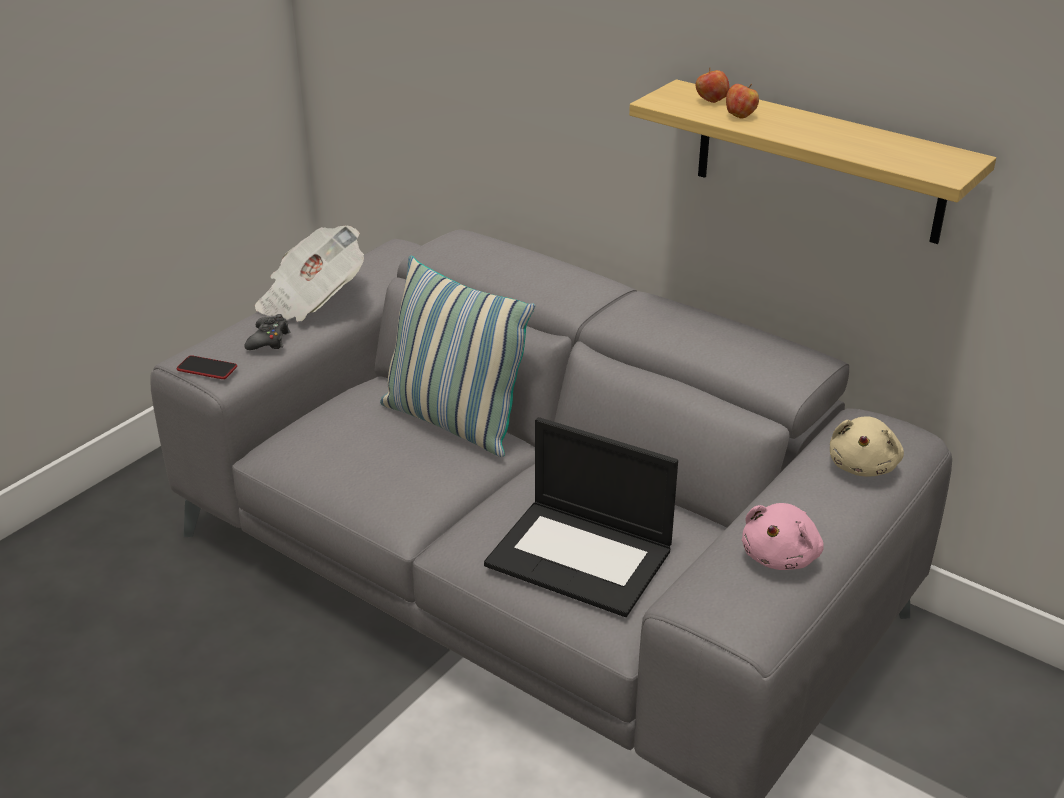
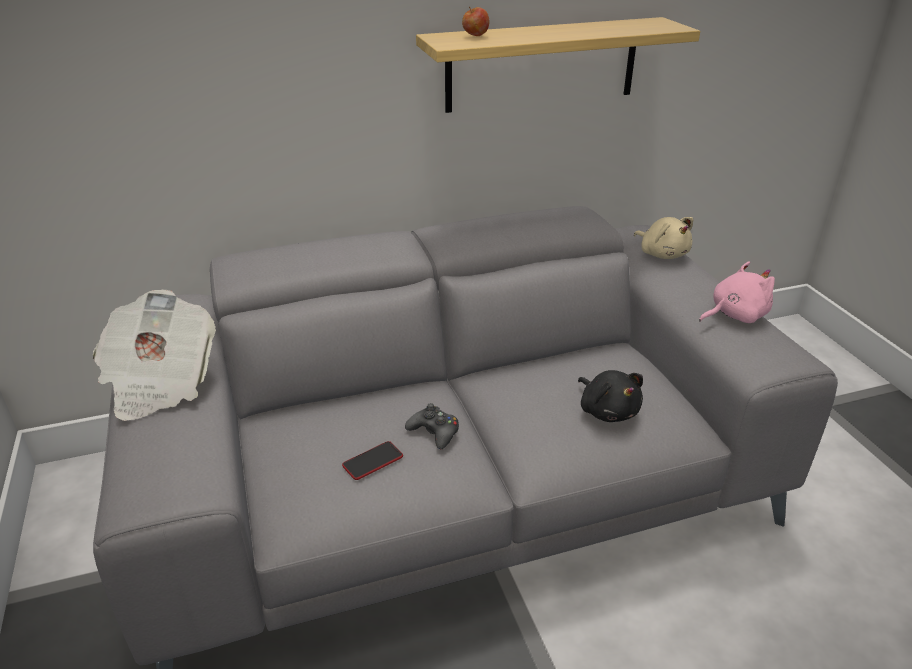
camera: 55 degrees left, 0 degrees up
phone [177,355,237,379] -> phone moved to [342,441,403,480]
black game controller [244,314,290,350] -> black game controller moved to [405,403,459,449]
pillow [380,256,535,457] -> none
laptop [484,417,678,617] -> black plush toy [578,370,643,422]
apple [726,84,759,119] -> none
pink plush toy [742,503,824,570] -> pink plush toy turned 90 degrees counterclockwise [699,261,775,323]

